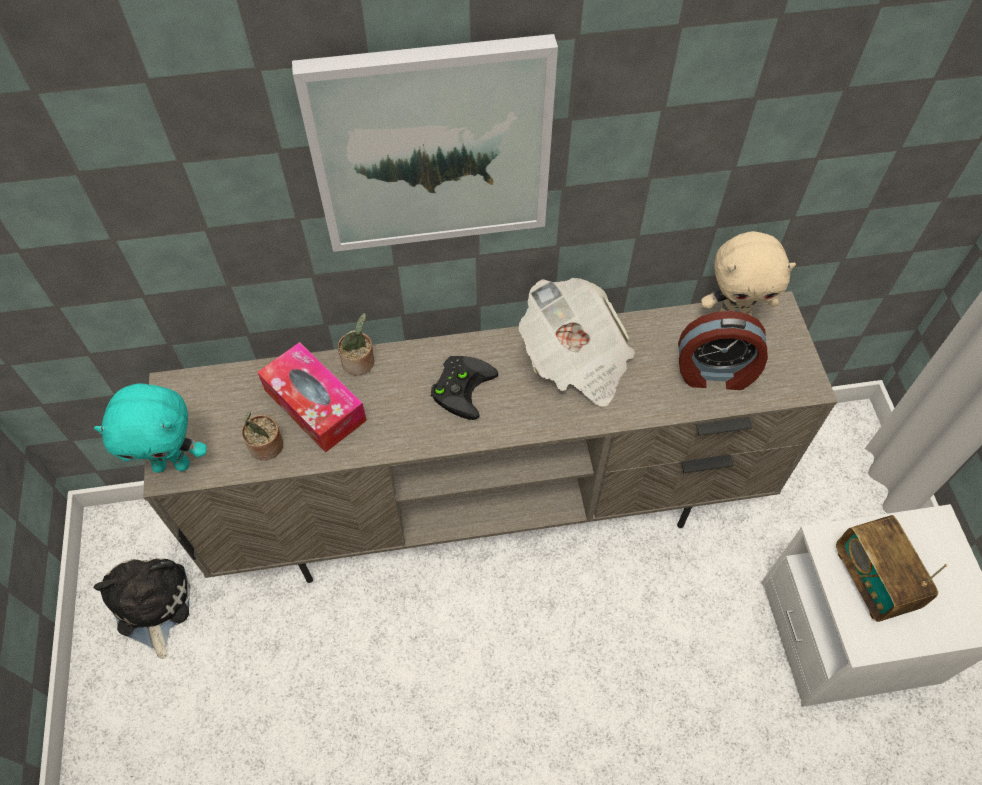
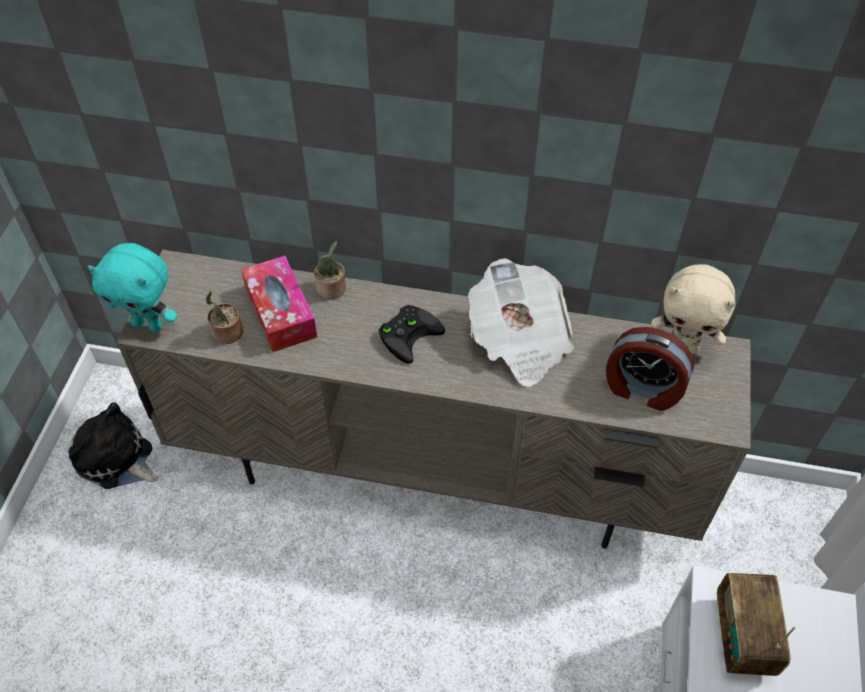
camera: 20 degrees right, 5 degrees down
plush toy [94,558,190,659] -> plush toy turned 60 degrees counterclockwise [68,403,159,489]
picture [292,34,558,252] -> none

